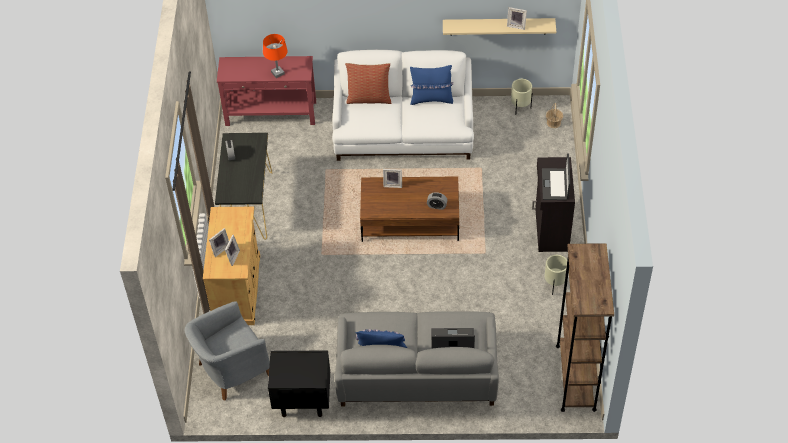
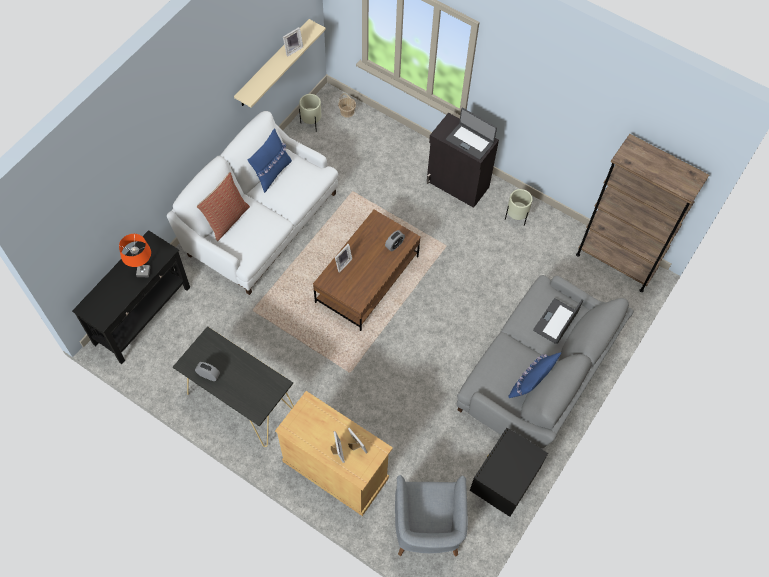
camera: 60 degrees left, 10 degrees up
red console table [217,56,316,126] -> black console table [72,230,190,364]

